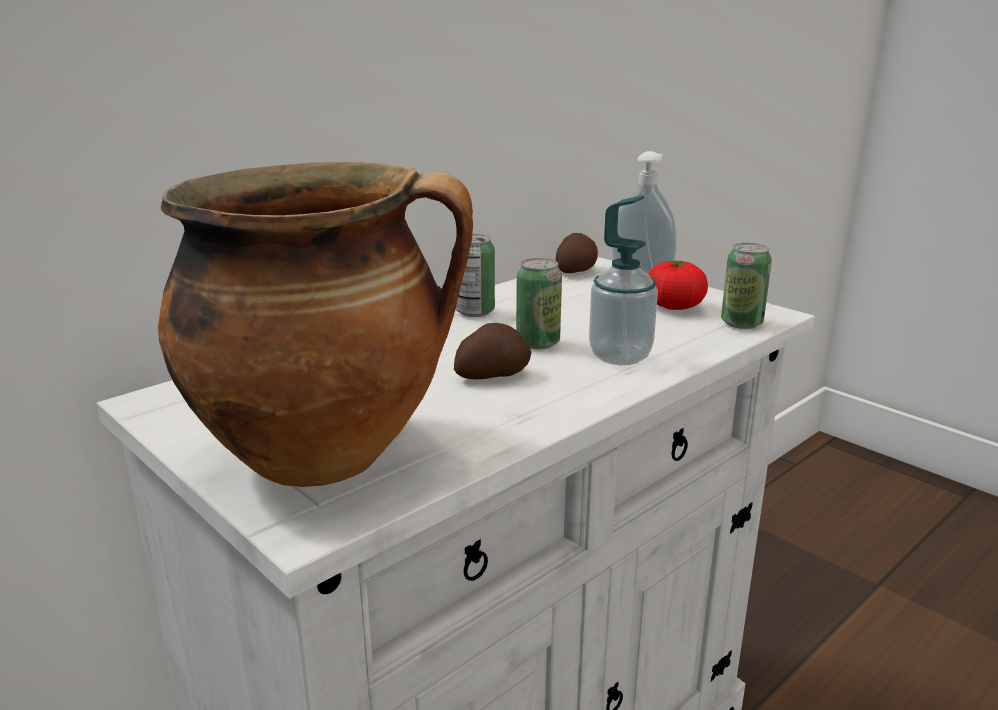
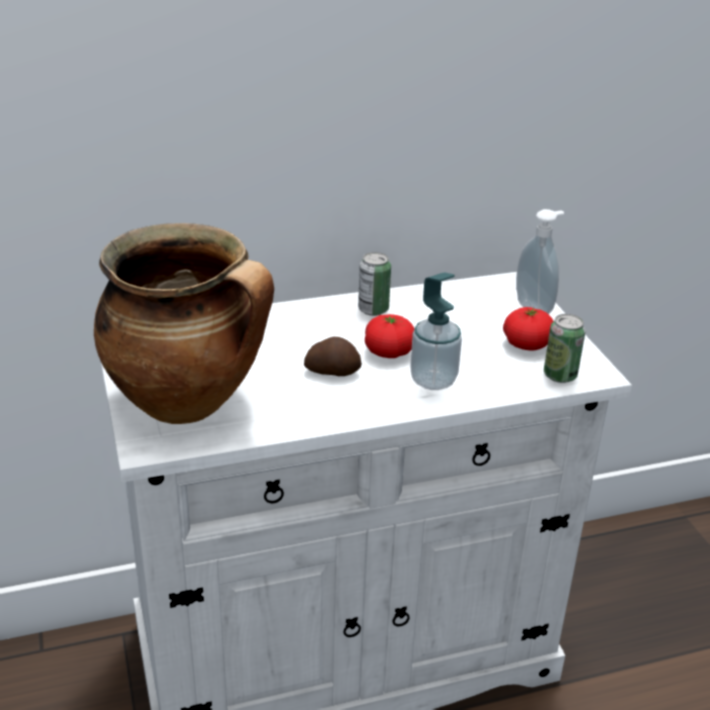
camera: 25 degrees right, 10 degrees up
can [516,258,562,349] -> tomato [365,314,415,358]
potato [556,233,598,273] -> none

